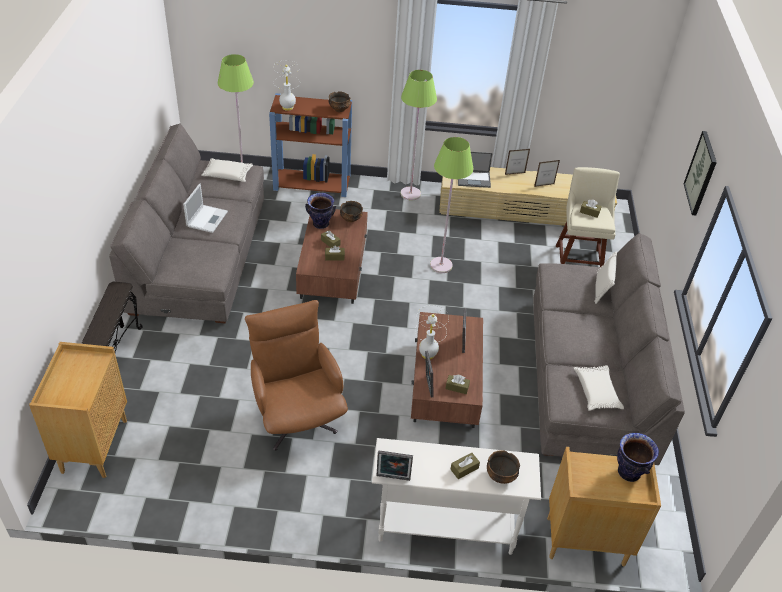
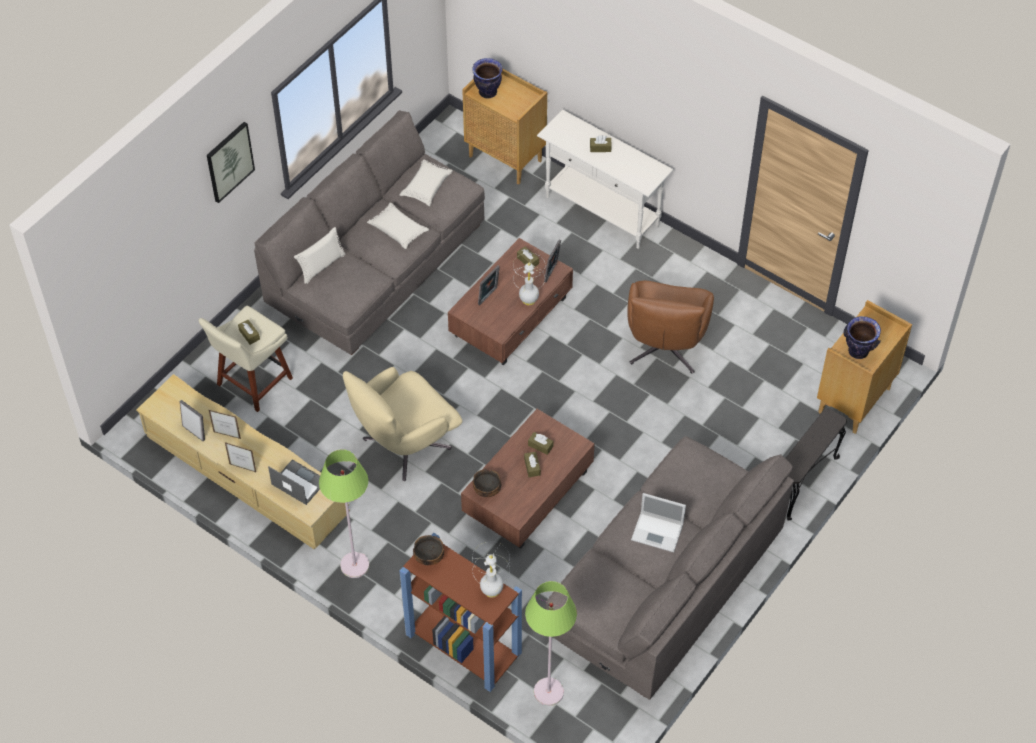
camera: 145 degrees left, 10 degrees up
laptop [183,183,228,233] -> laptop turned 120 degrees counterclockwise [631,493,686,552]
white pillow [202,158,253,182] -> white pillow moved to [367,203,429,249]
vase [305,193,336,229] -> vase moved to [843,316,881,359]
picture frame [377,450,413,481] -> picture frame moved to [180,400,205,441]
green floor lamp [430,137,474,273] -> beige armchair [343,367,462,481]
bowl [487,450,520,484] -> none

